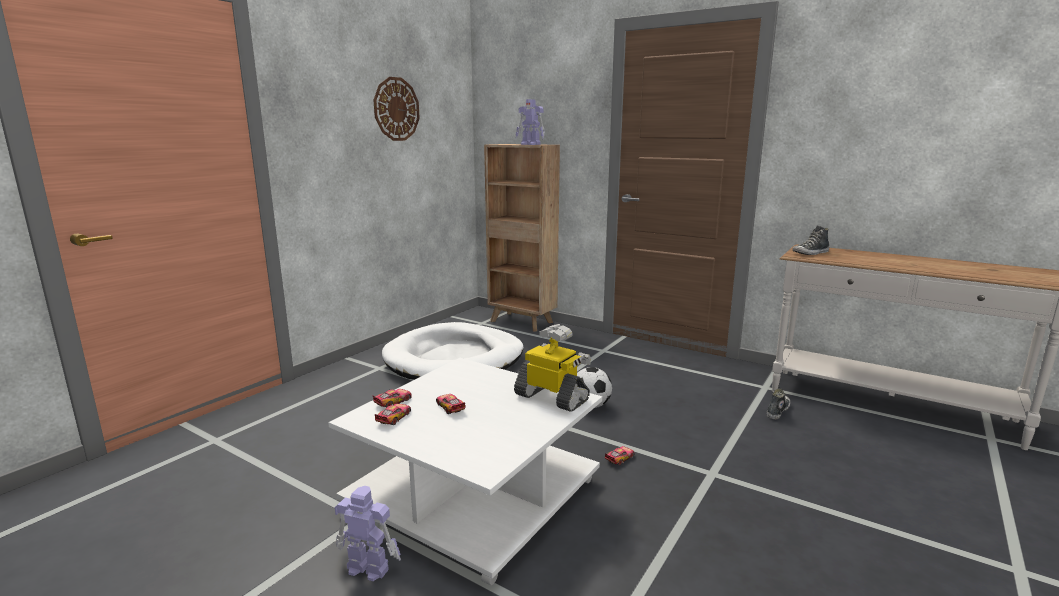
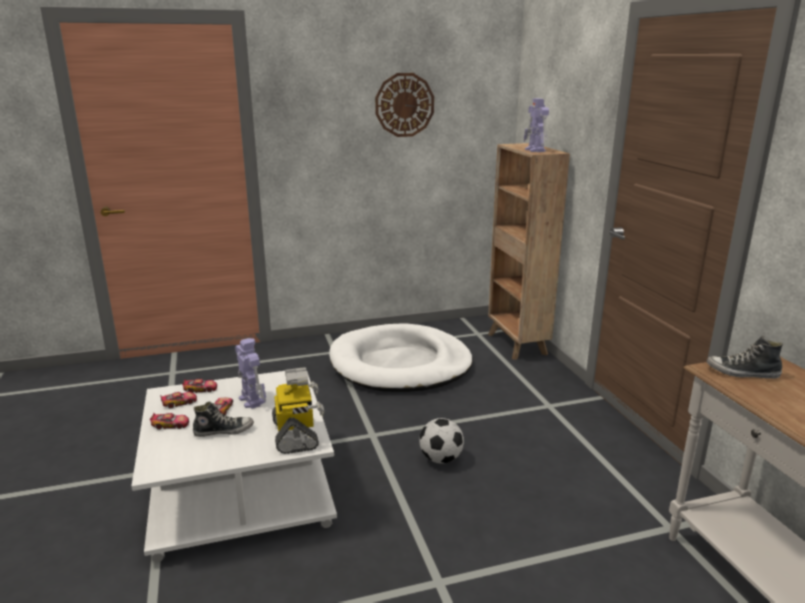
camera: 40 degrees right, 5 degrees up
toy robot [335,486,401,581] -> toy robot moved to [235,338,266,409]
toy car [605,446,634,466] -> toy car moved to [150,413,189,430]
shoe [767,388,790,419] -> shoe moved to [193,401,254,437]

